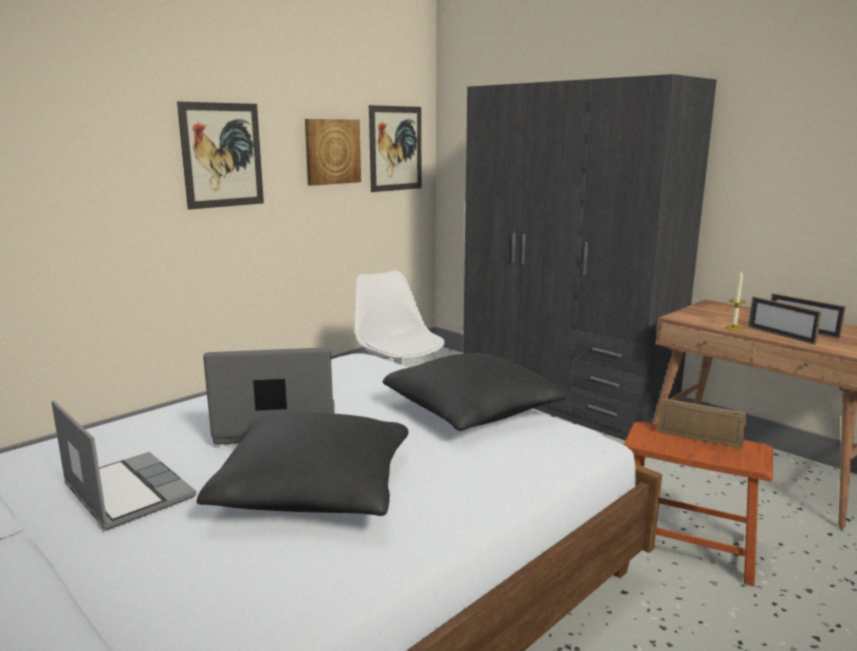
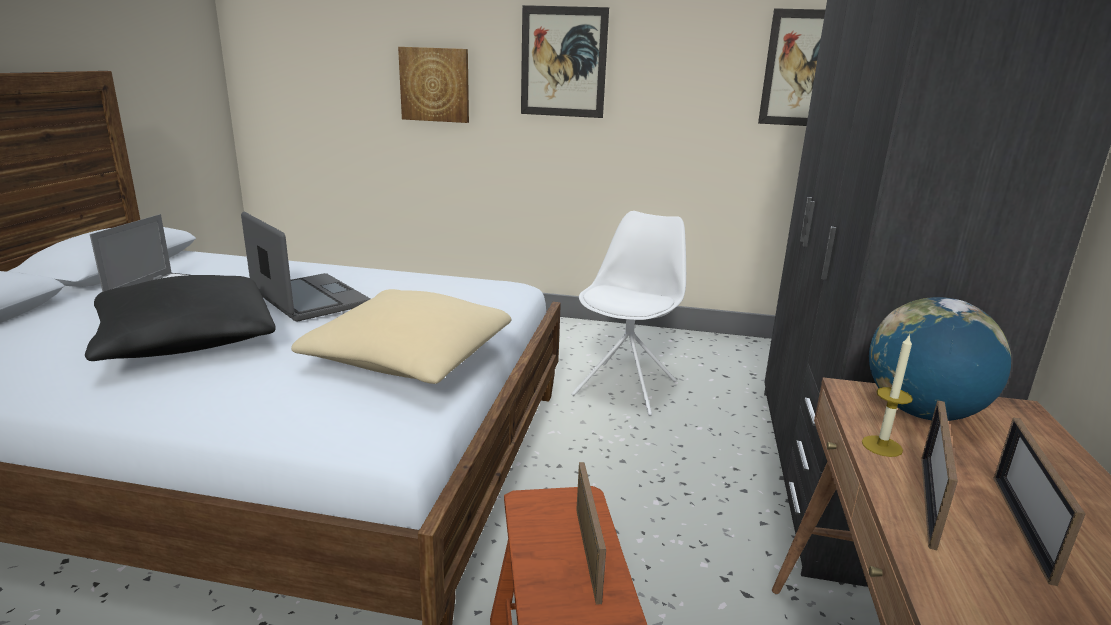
camera: 55 degrees right, 5 degrees up
picture [305,119,361,186] -> picture moved to [398,47,469,123]
black pillow [383,353,567,431] -> beige pillow [291,289,511,384]
none -> globe [869,297,1011,421]

